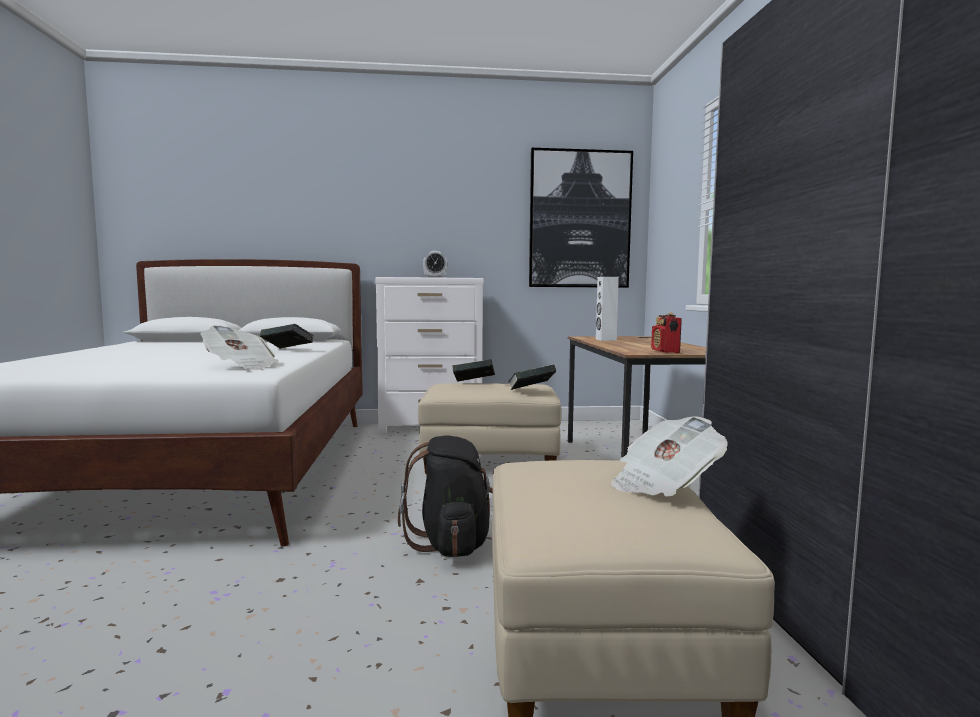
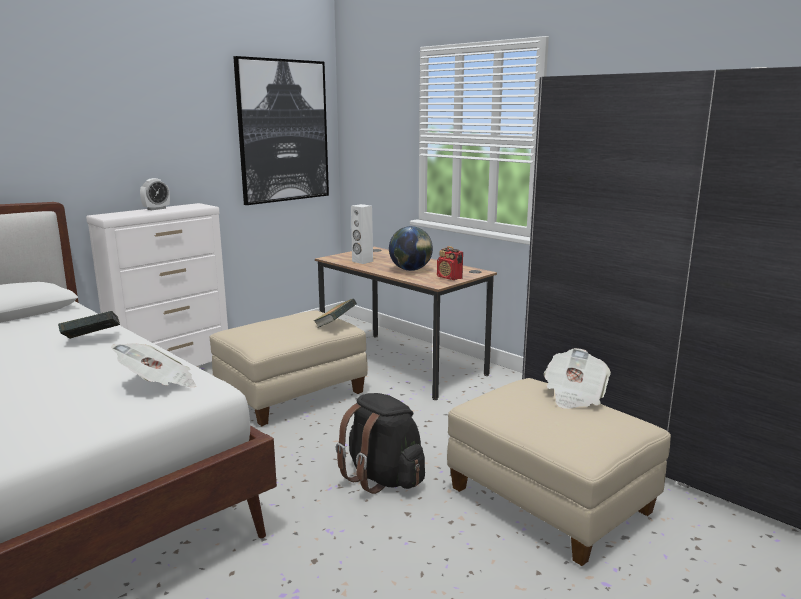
camera: 40 degrees left, 10 degrees up
book [452,359,495,382] -> none
none -> globe [389,226,433,271]

